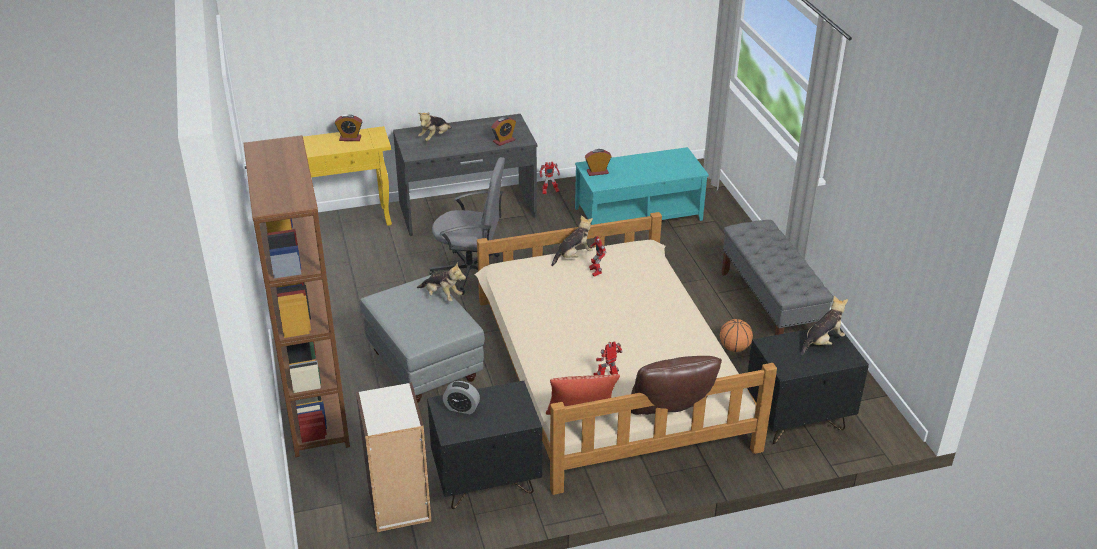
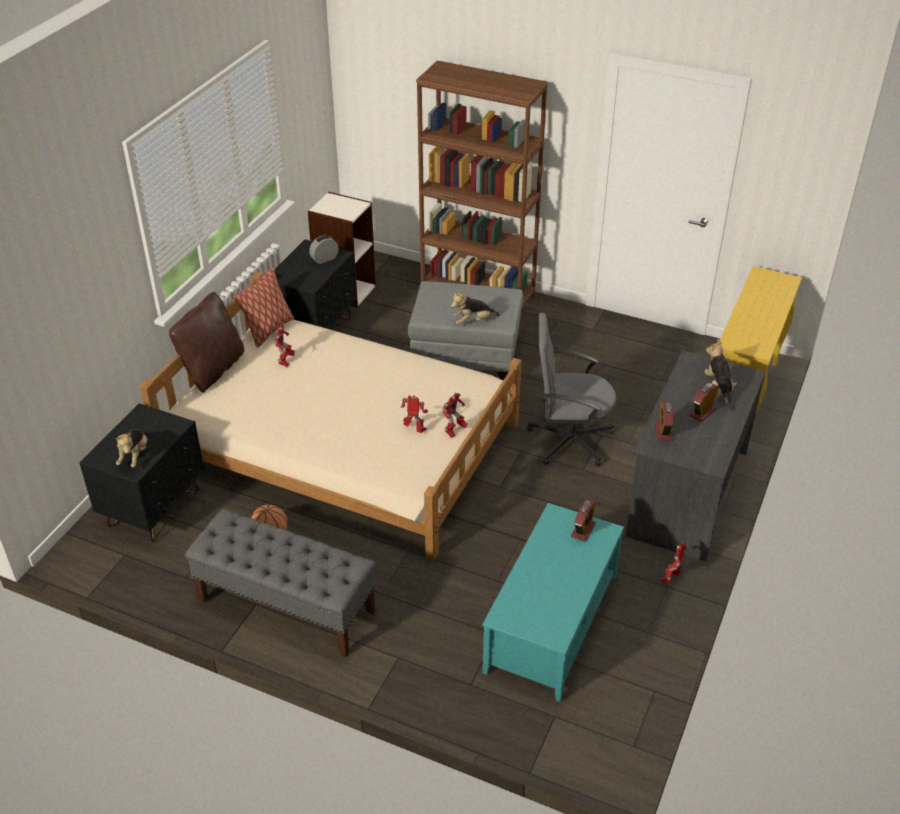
camera: 130 degrees right, 5 degrees up
alarm clock [335,114,362,141] -> alarm clock moved to [690,383,719,422]
grey office chair [430,157,505,295] -> grey office chair turned 45 degrees clockwise [527,313,617,467]
plush toy [552,215,593,266] -> toy robot [442,393,468,438]

